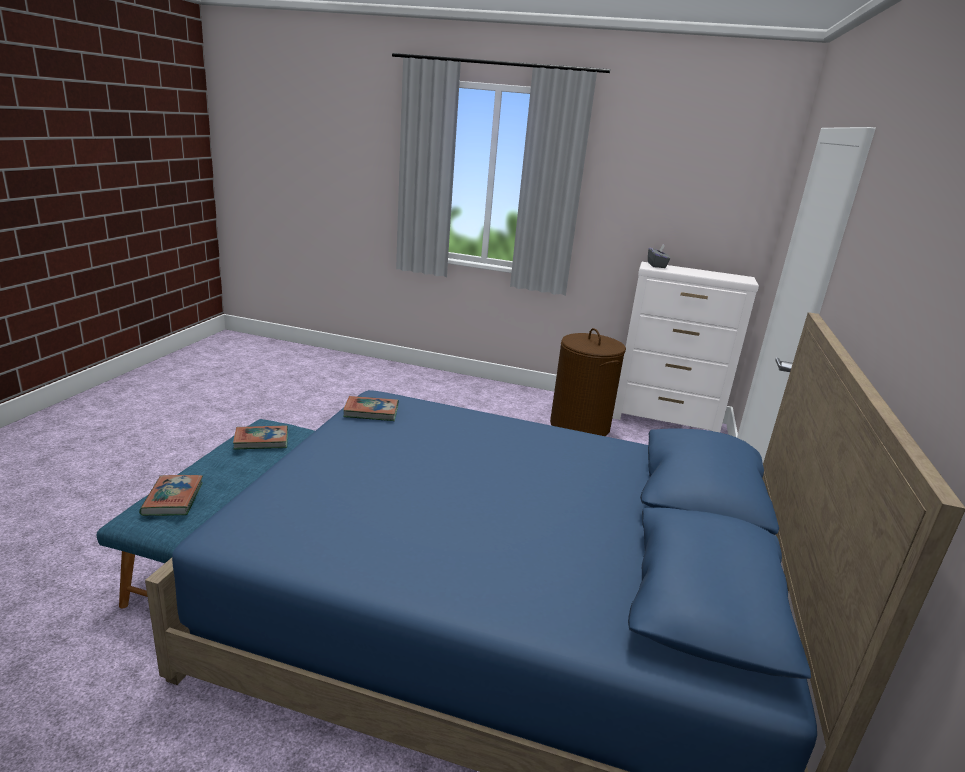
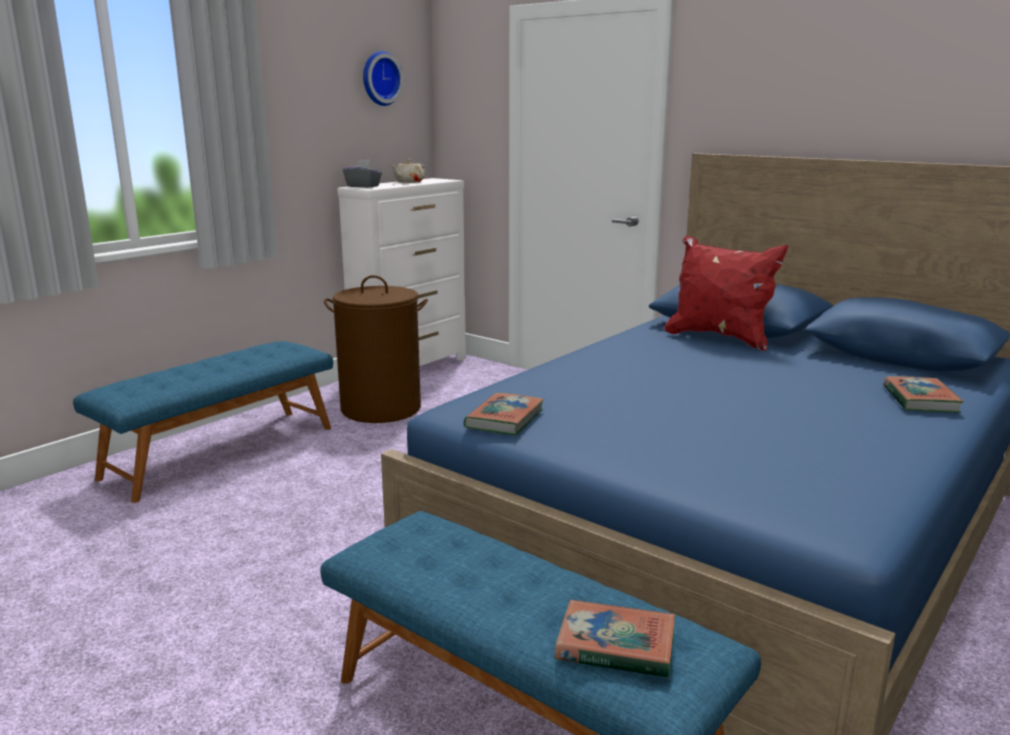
camera: 65 degrees left, 5 degrees down
book [233,425,288,450] -> book moved to [883,376,964,413]
none -> blue bench [73,341,333,503]
none -> wall clock [363,51,404,106]
none -> beige teapot [391,159,426,183]
none -> red pillow [665,235,789,351]

